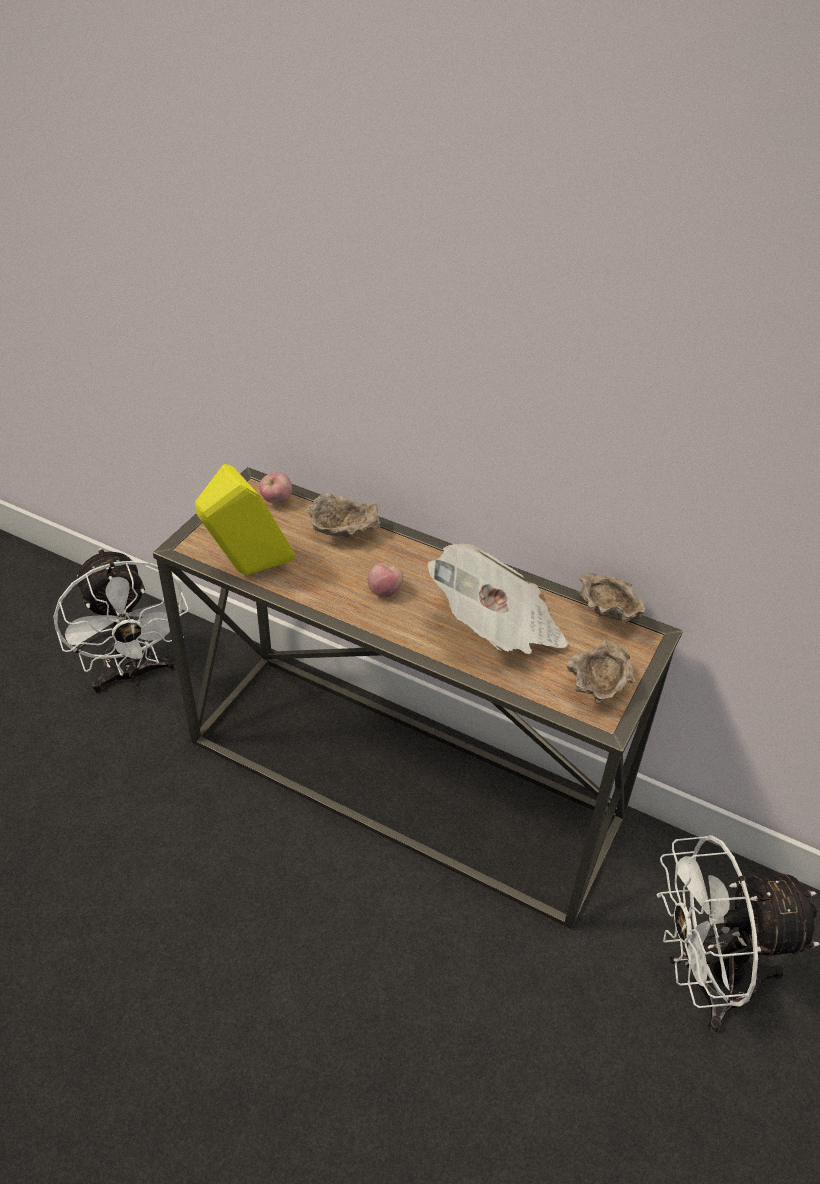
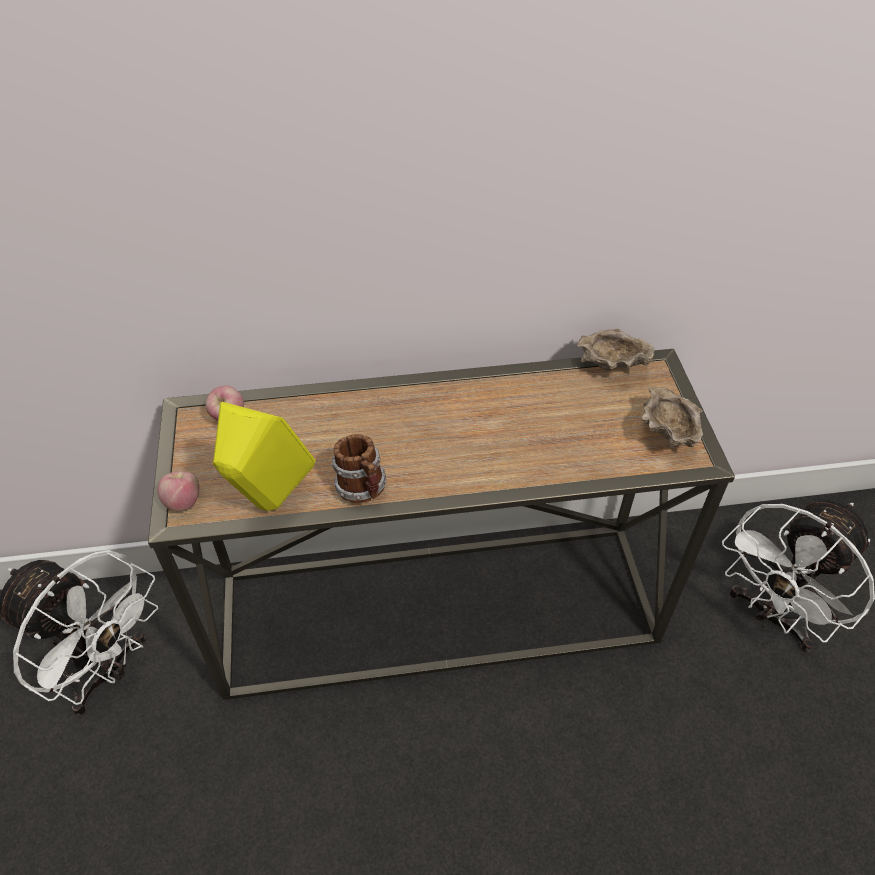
camera: 35 degrees left, 5 degrees up
beige bowl [308,492,380,538] -> none
apple [368,563,403,597] -> apple moved to [157,471,199,511]
newspaper [427,543,568,654] -> none
none -> mug [331,434,387,503]

